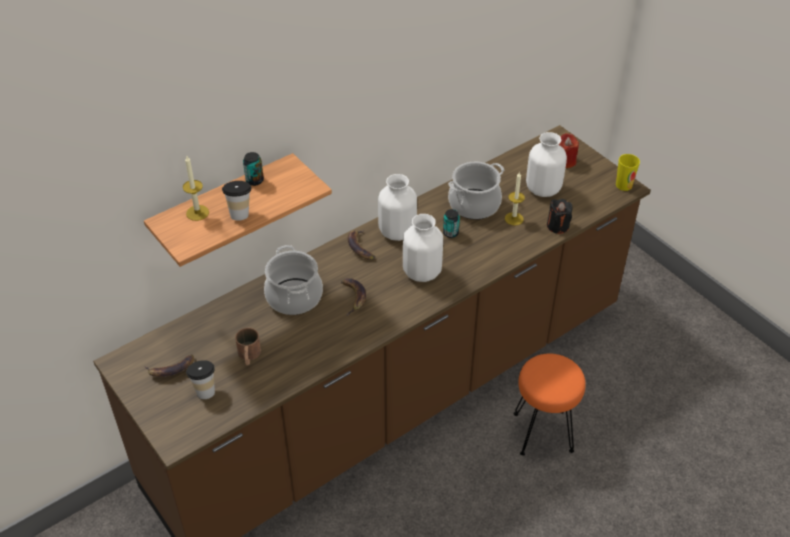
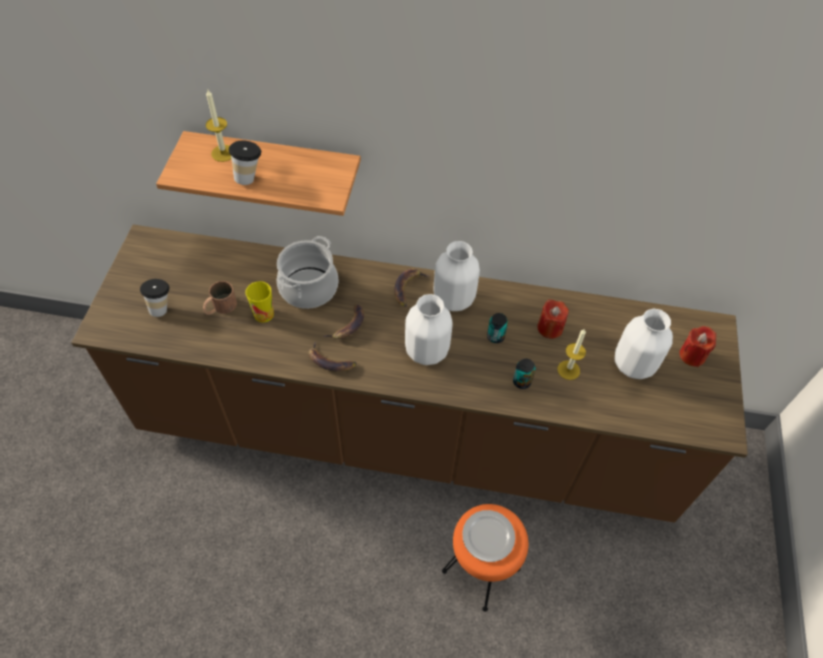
camera: 45 degrees right, 10 degrees up
banana [144,354,194,377] -> banana moved to [308,342,356,371]
can [243,152,264,186] -> can moved to [513,359,536,389]
cooking pot [448,162,504,220] -> red candle [537,299,569,339]
black candle [547,199,572,234] -> none
cup [616,154,640,191] -> cup moved to [246,281,274,323]
none -> plate [462,510,515,562]

